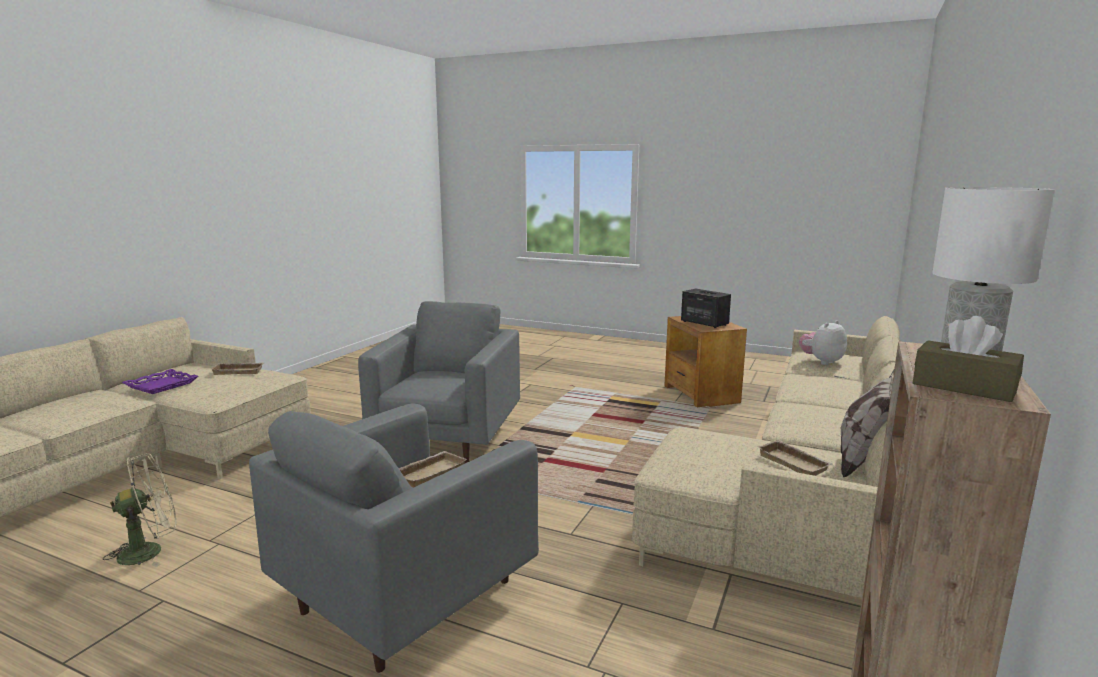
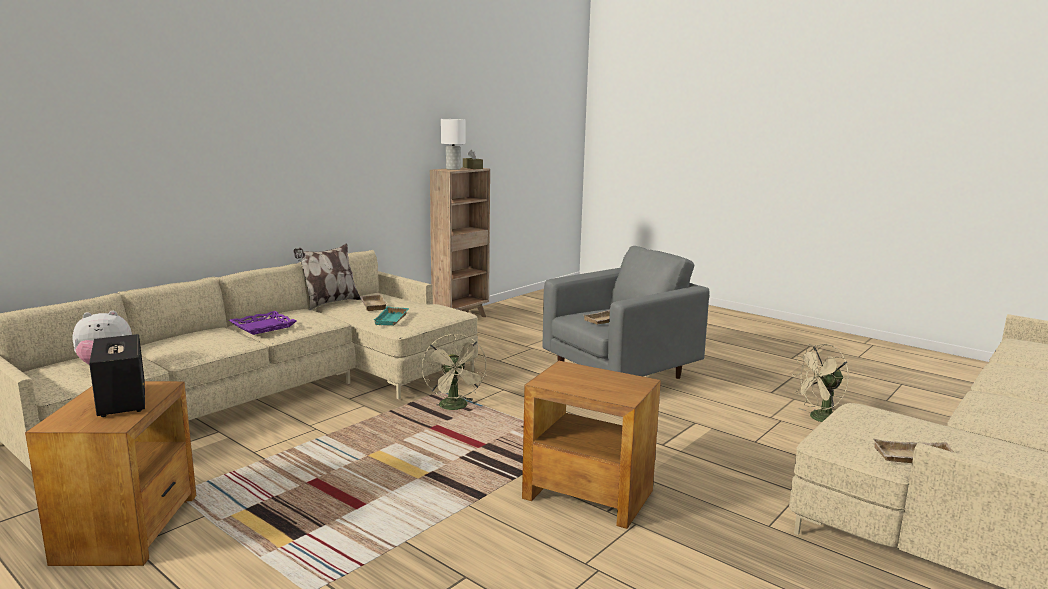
camera: 165 degrees left, 0 degrees up
purple tray [122,369,198,394] -> purple tray moved to [229,311,296,335]
grey armchair [358,301,520,463] -> brown side table [522,361,661,529]
none -> turquoise tray [374,306,409,325]
none -> beige fan [422,334,487,411]

